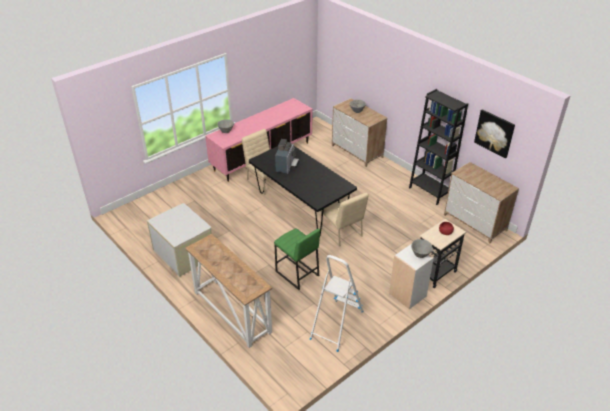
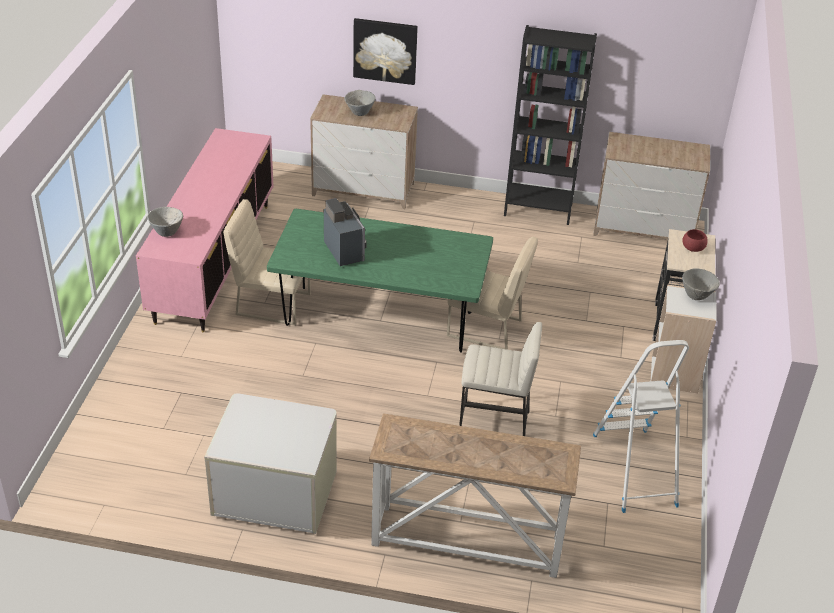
camera: 40 degrees left, 0 degrees up
black dining table [249,146,357,235] -> green dining table [267,209,493,353]
green stool [274,228,320,290] -> beige stool [459,322,542,436]
picture [474,109,515,158] -> picture moved to [353,18,418,85]

